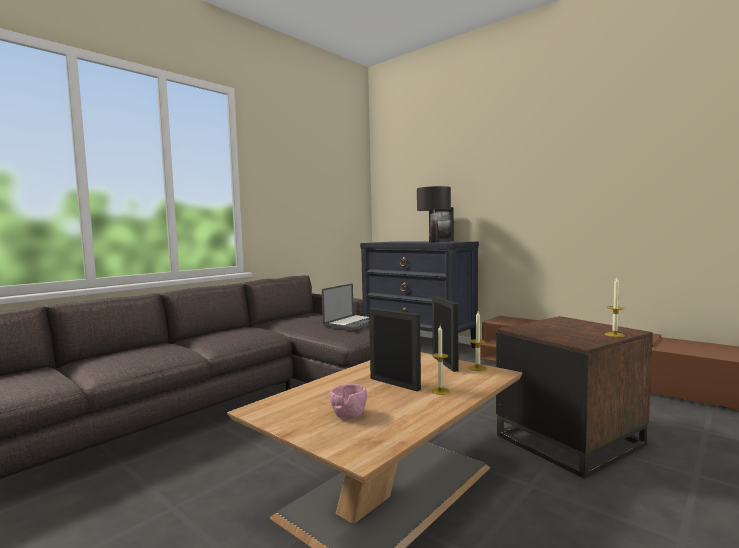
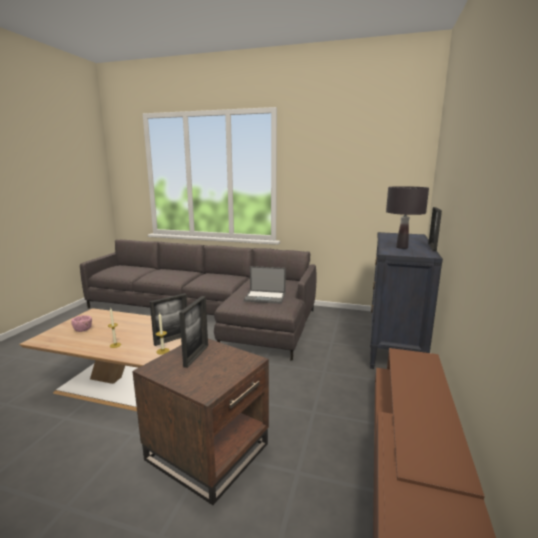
camera: 65 degrees right, 10 degrees up
picture frame [369,308,421,392] -> picture frame moved to [179,296,208,368]
candle [605,278,625,337] -> none

